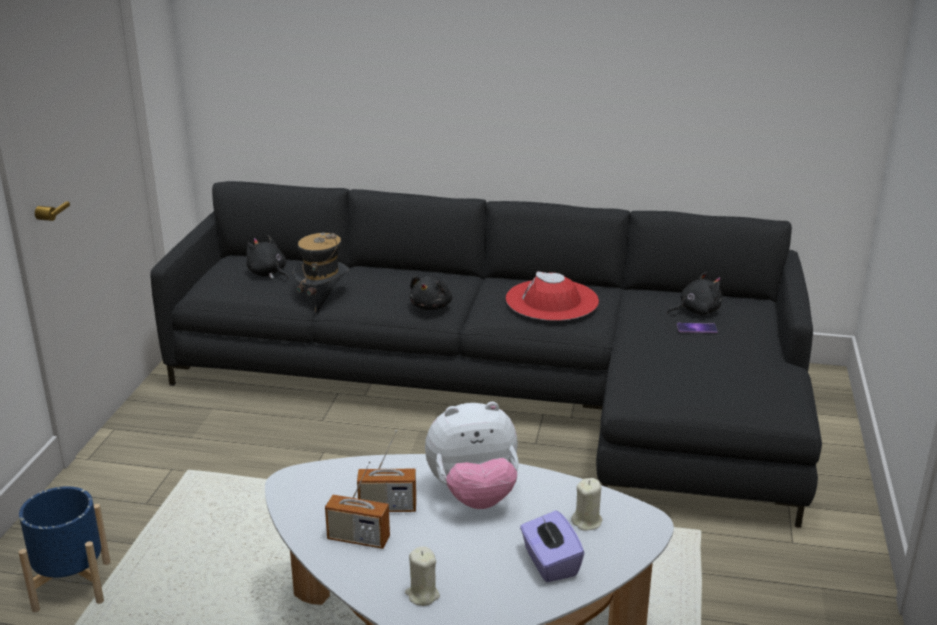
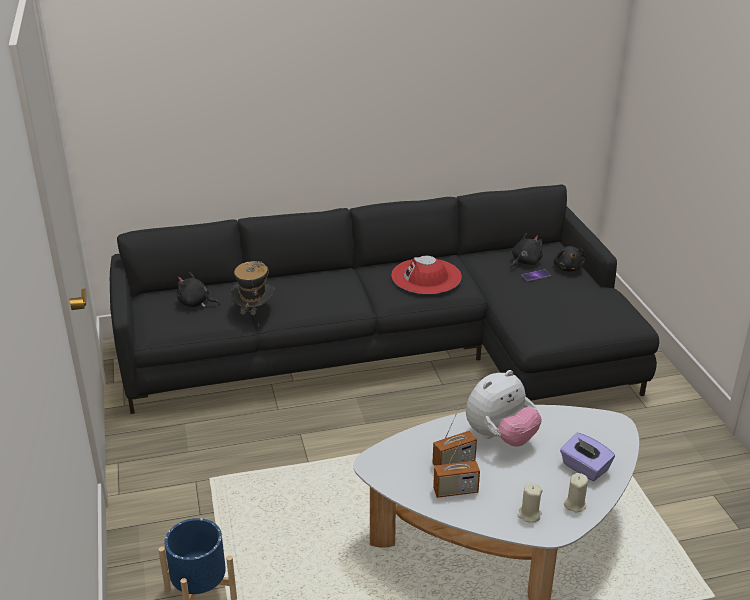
camera: 25 degrees left, 5 degrees up
black plush toy [410,276,452,310] -> black plush toy moved to [553,246,585,272]
beige candle [571,478,602,530] -> beige candle moved to [564,473,588,513]

